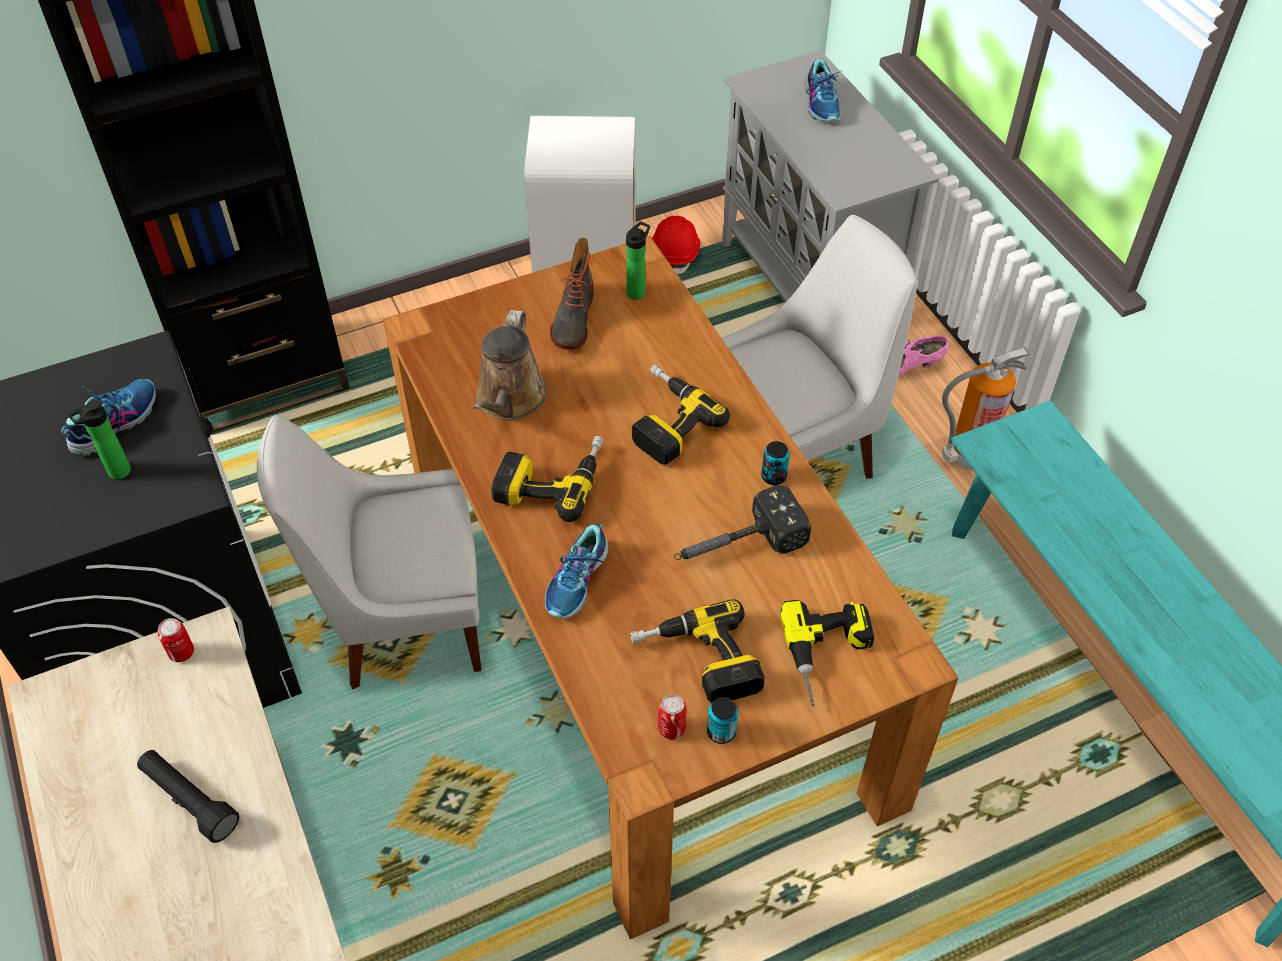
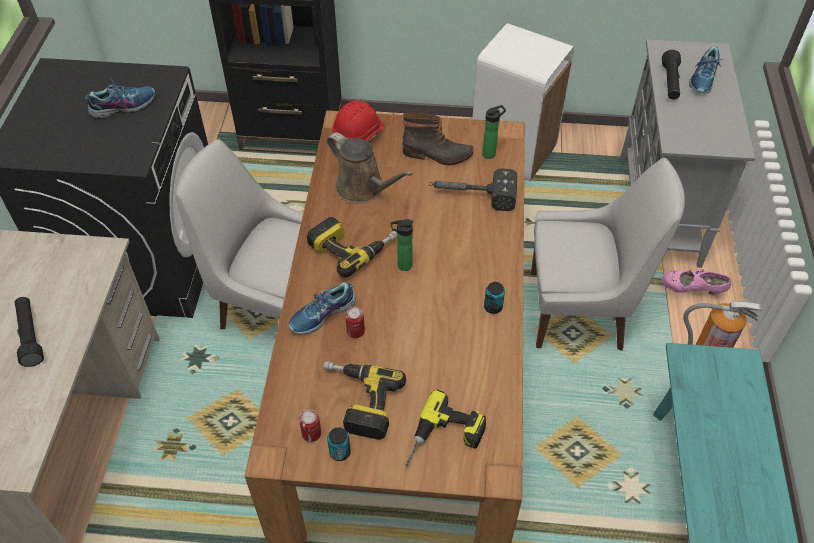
camera: 30 degrees right, 0 degrees up
bottle [68,400,131,480] -> bottle moved to [390,219,413,271]
can [157,618,194,662] -> can moved to [346,307,365,338]
brown watering can [473,310,548,420] -> brown watering can turned 90 degrees counterclockwise [327,132,413,203]
boot [550,238,594,350] -> boot turned 120 degrees counterclockwise [402,113,474,165]
power drill [632,364,730,465] -> none
red hard hat [652,216,700,274] -> red hard hat moved to [332,100,385,149]
hammer [674,485,811,560] -> hammer moved to [429,168,517,211]
none -> black flashlight [662,50,681,99]

